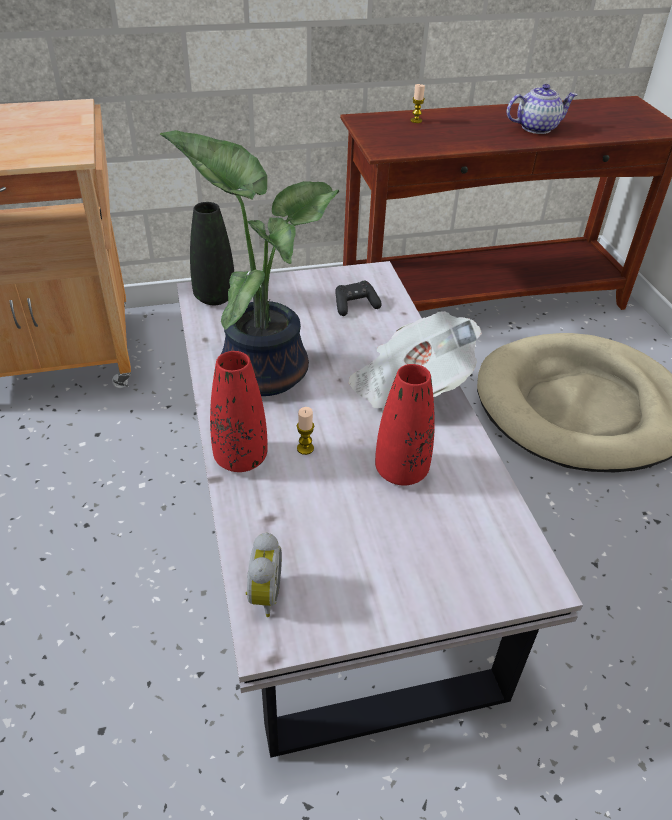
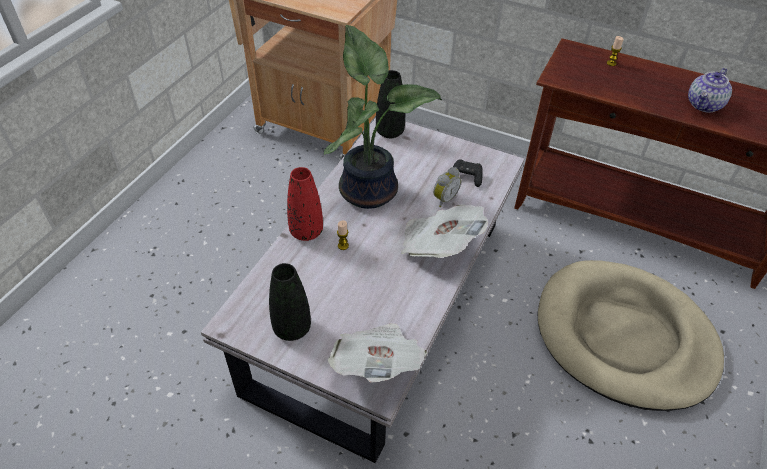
camera: 40 degrees right, 5 degrees up
alarm clock [246,532,282,617] -> alarm clock moved to [433,167,461,207]
red vase [375,364,435,485] -> none
teapot [507,84,578,134] -> teapot turned 105 degrees clockwise [688,68,732,113]
none -> black vase [269,263,311,341]
none -> newspaper [328,323,427,382]

